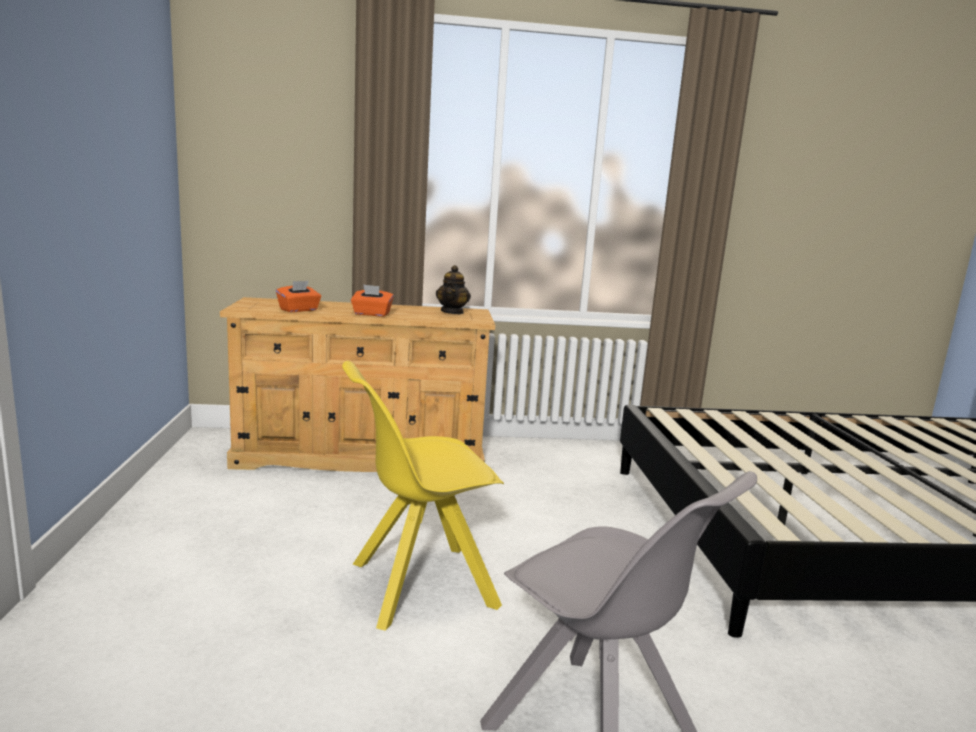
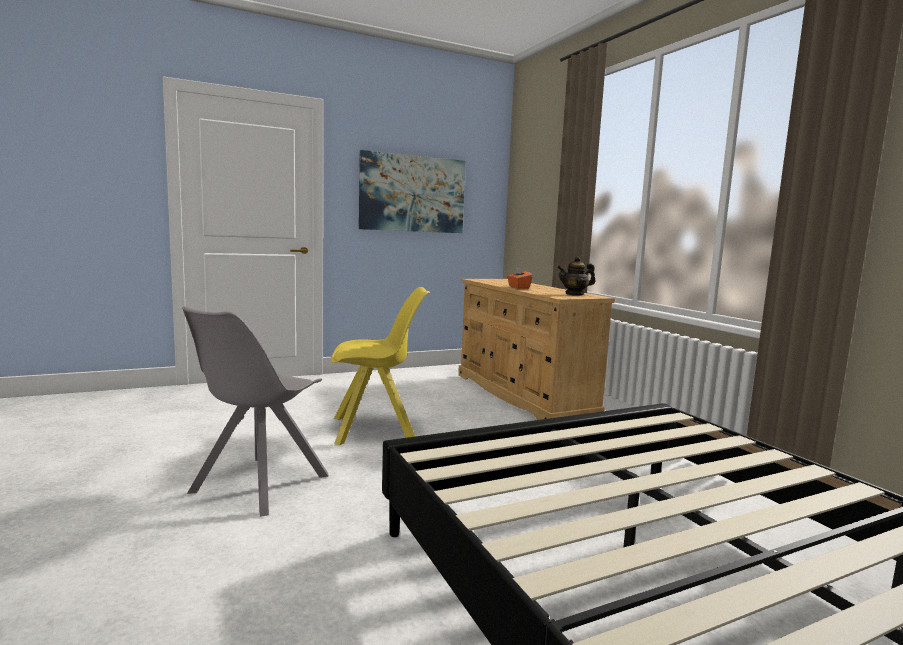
camera: 70 degrees right, 5 degrees down
orange tissue box [276,281,321,312] -> none
yellow chair [342,361,504,631] -> yellow chair turned 120 degrees clockwise [331,287,430,445]
none -> picture [359,150,466,233]

